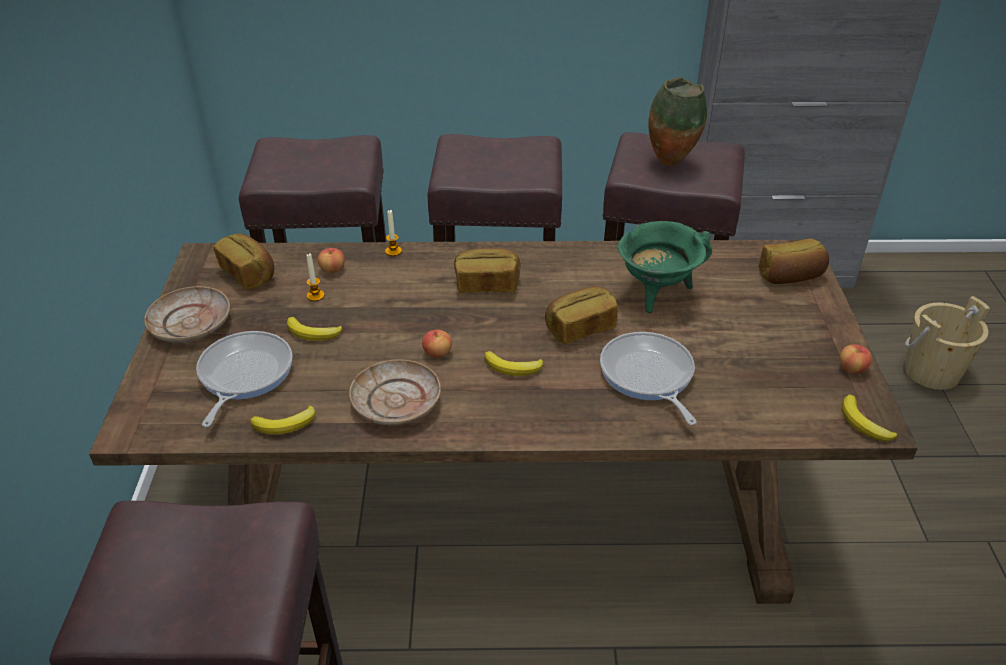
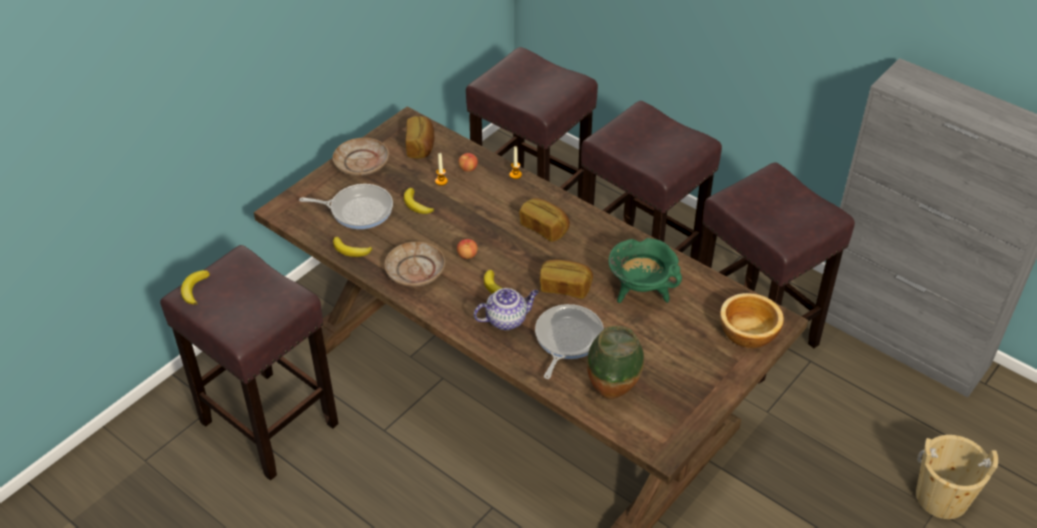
camera: 40 degrees right, 5 degrees up
frying pan [196,331,293,427] -> frying pan turned 45 degrees clockwise [299,184,393,229]
vase [648,77,707,166] -> vase moved to [587,326,644,399]
bread [759,238,829,284] -> bowl [720,293,784,348]
apple [840,344,872,374] -> none
banana [842,395,898,441] -> banana moved to [181,270,210,305]
none -> teapot [474,288,539,330]

